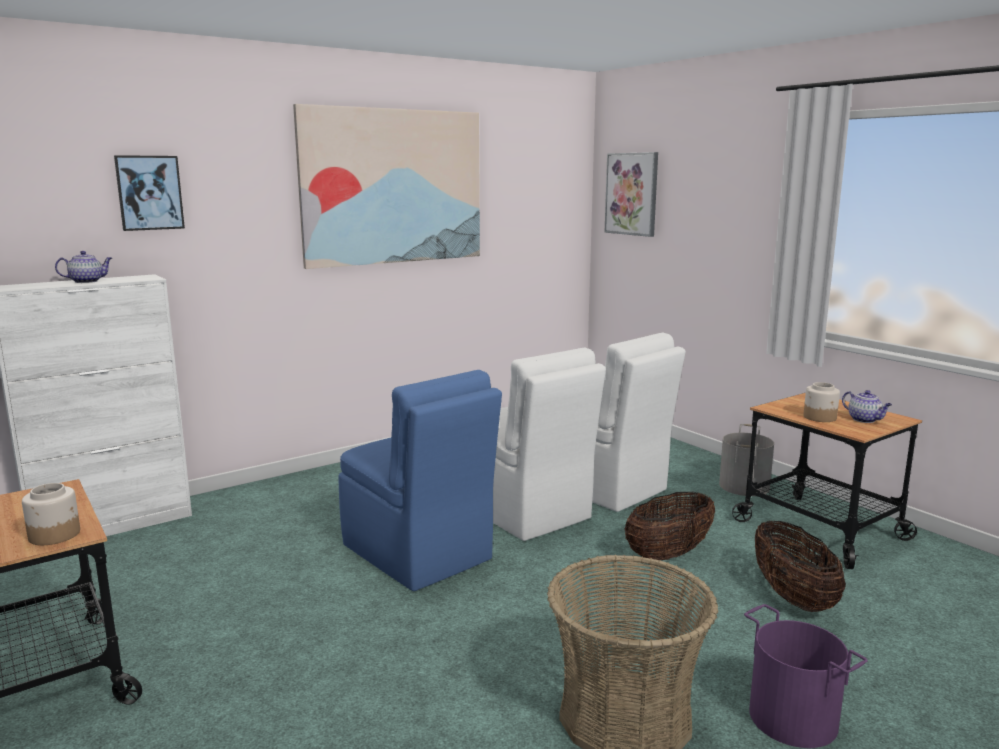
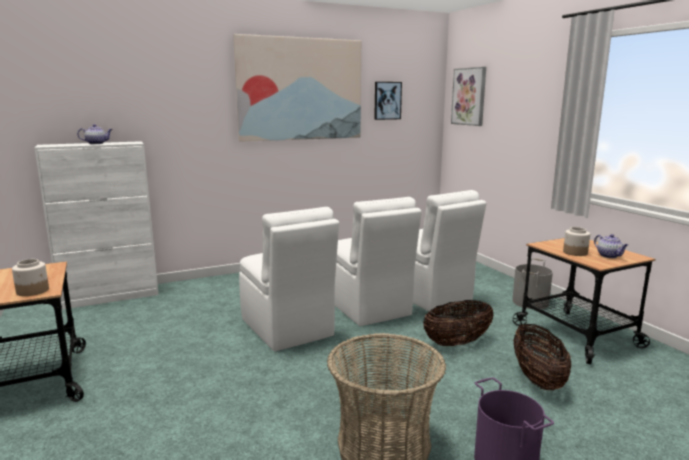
camera: 10 degrees right, 0 degrees up
picture [114,155,185,231] -> picture moved to [374,82,402,120]
blue chair [338,370,502,591] -> white chair [239,207,339,351]

